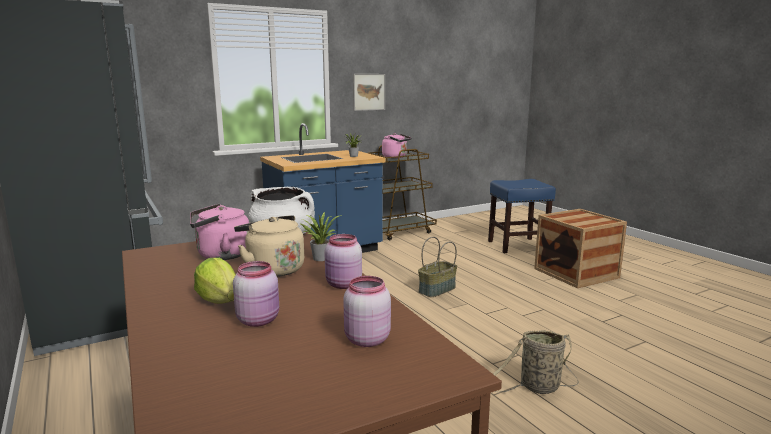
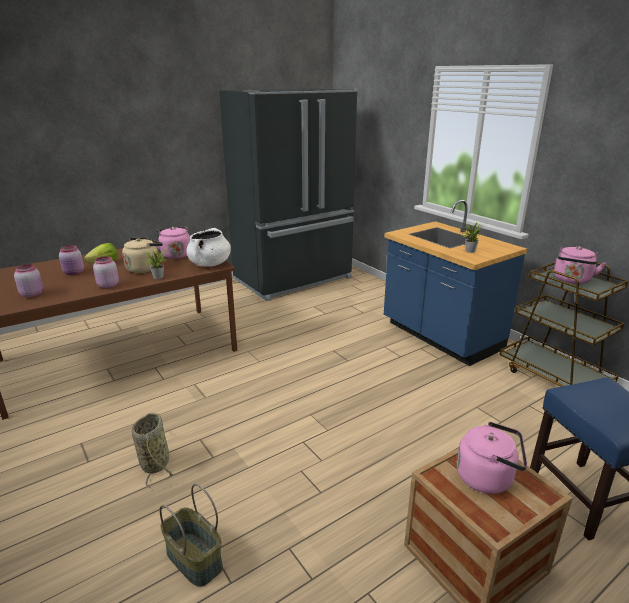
camera: 85 degrees right, 10 degrees up
picture [353,74,385,111] -> none
basket [418,237,457,297] -> basket moved to [159,484,223,587]
none -> pink kettle [457,422,527,494]

